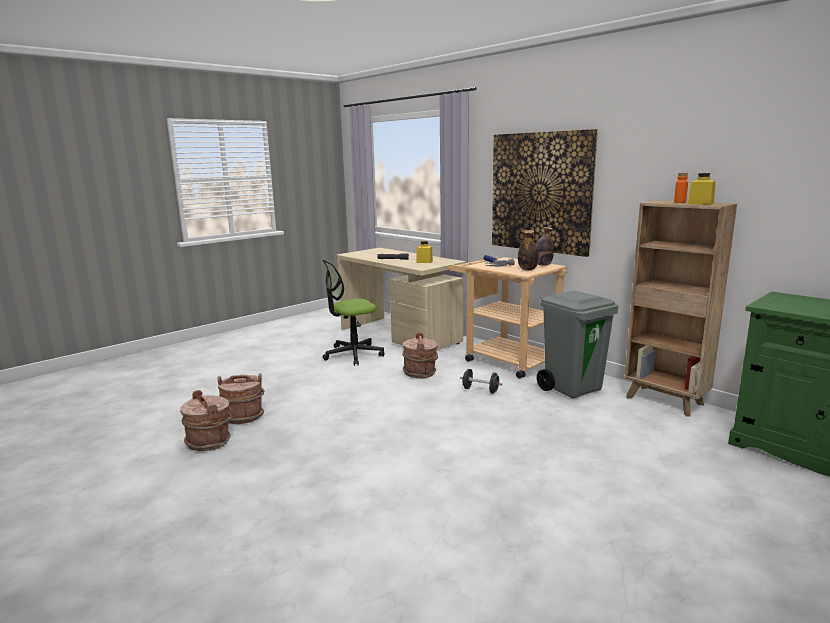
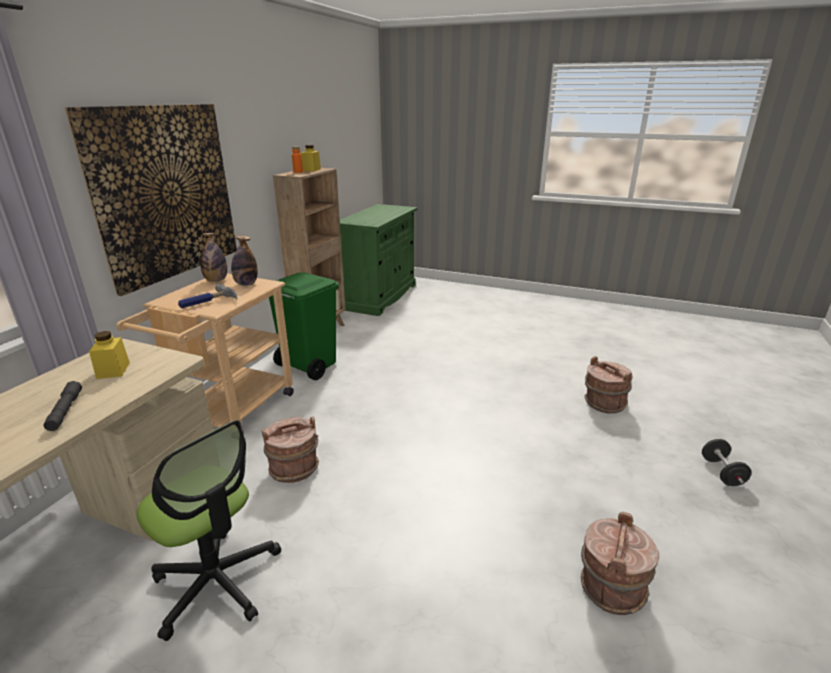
camera: 115 degrees left, 10 degrees up
brown bucket [217,373,265,424] -> brown bucket moved to [585,356,633,413]
black dumbbell [460,369,502,394] -> black dumbbell moved to [702,439,751,486]
grey trash can [537,291,618,398] -> green trash can [269,272,339,380]

